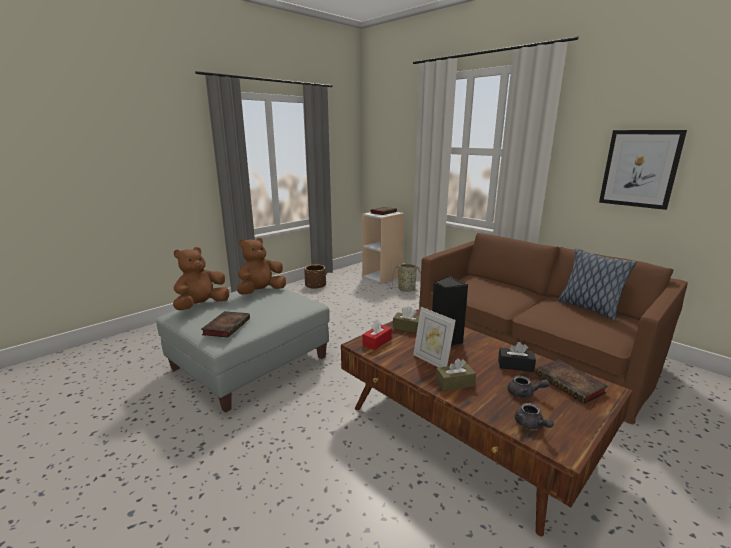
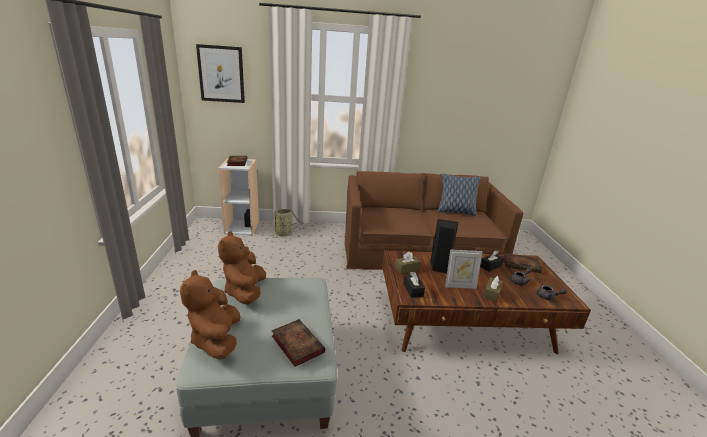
camera: 50 degrees left, 5 degrees up
brown planter [304,265,326,289] -> none
red tissue box [362,320,392,350] -> black tissue box [403,272,425,298]
picture [599,130,687,210] -> picture moved to [196,44,245,103]

